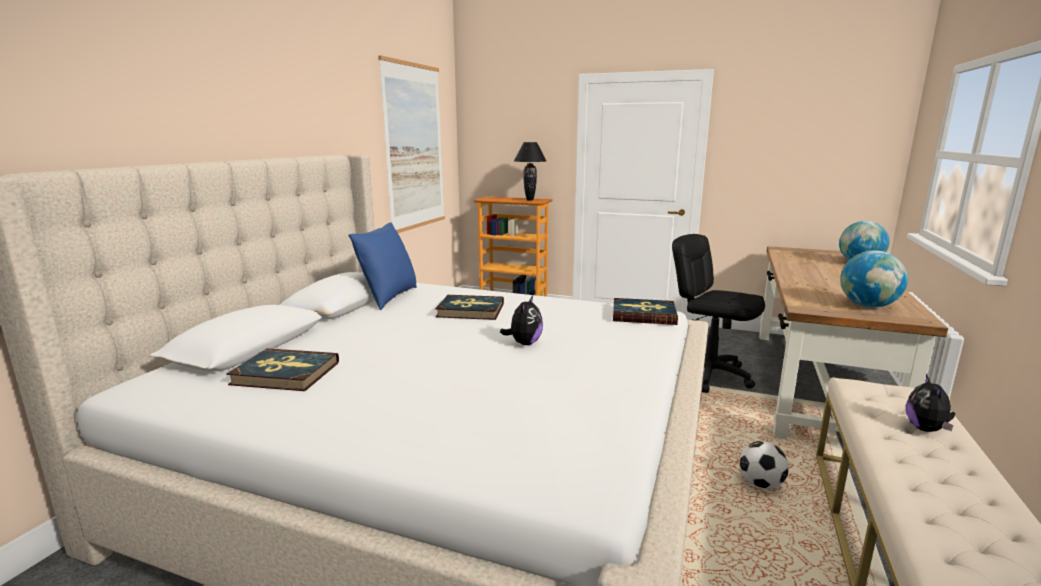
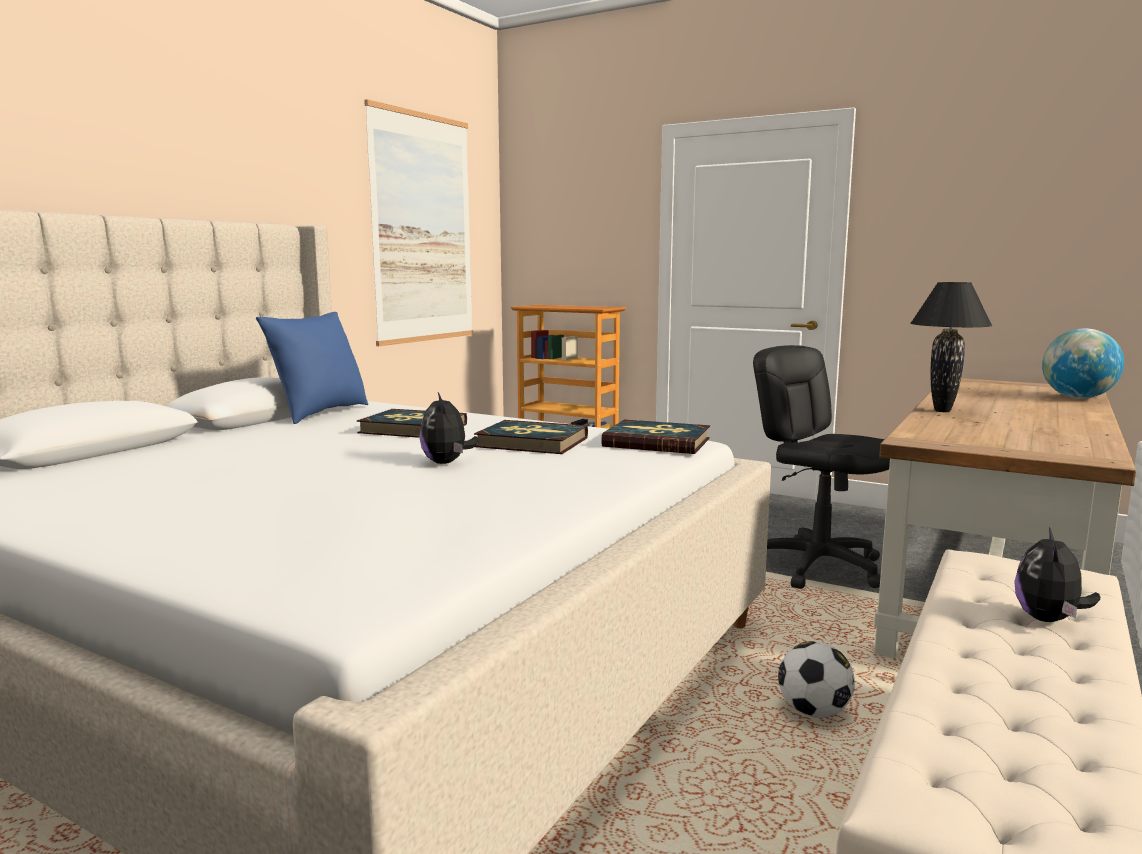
camera: 10 degrees right, 5 degrees down
book [226,348,339,391] -> book moved to [474,420,588,454]
plush toy [500,296,543,345] -> plush toy turned 135 degrees clockwise [420,393,478,464]
black table lamp [514,142,546,201] -> black table lamp moved to [911,282,992,412]
globe [840,250,908,308] -> none

